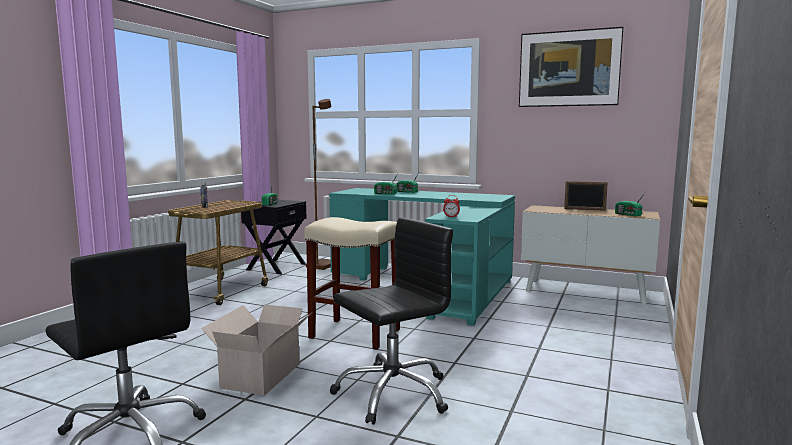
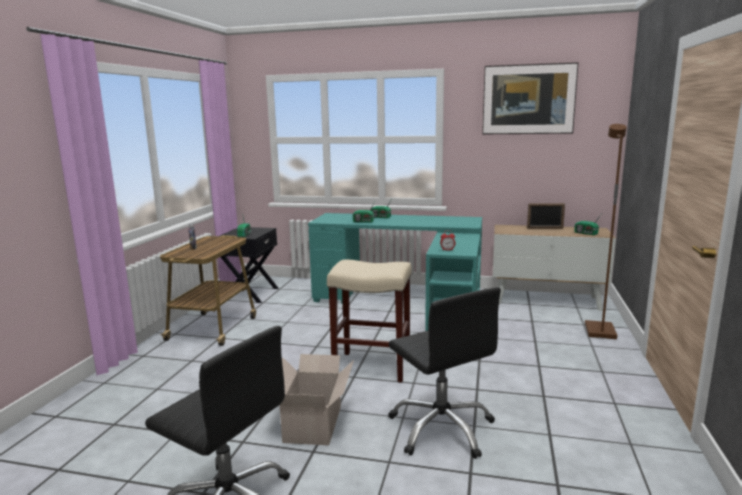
camera: 10 degrees left, 5 degrees up
brown floor lamp [306,99,332,270] -> brown floor lamp moved to [585,124,627,339]
black office chair [330,218,453,424] -> black office chair turned 105 degrees clockwise [388,287,501,459]

